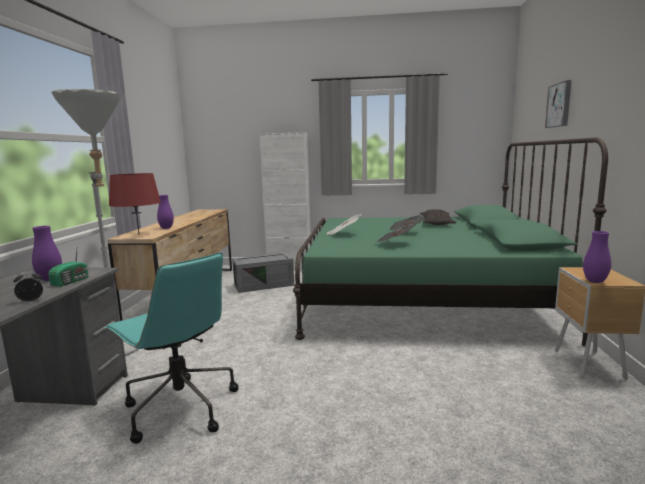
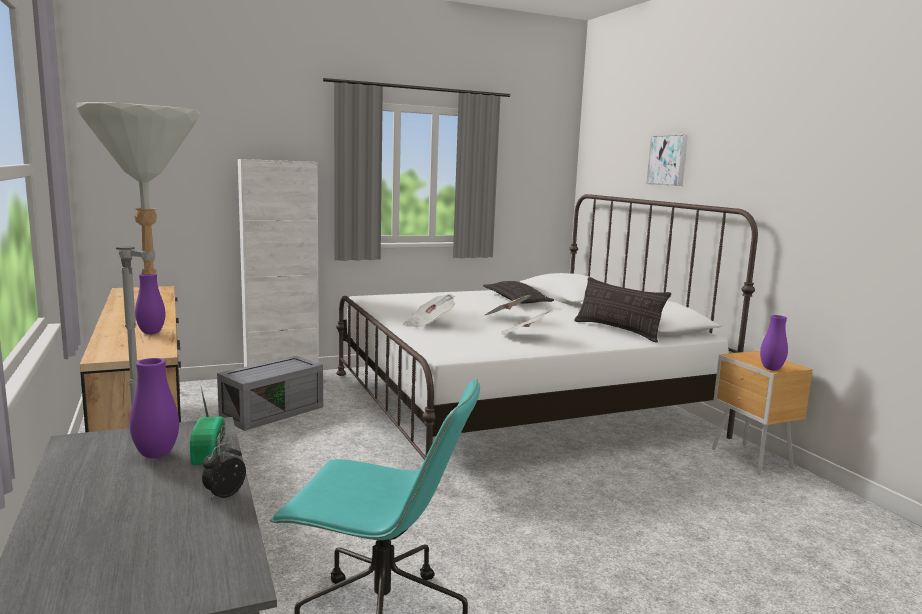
camera: 30 degrees left, 0 degrees up
red table lamp [109,173,161,235] -> none
green bed [293,137,608,346] -> white bed [336,194,758,460]
none -> pillow [574,277,671,343]

